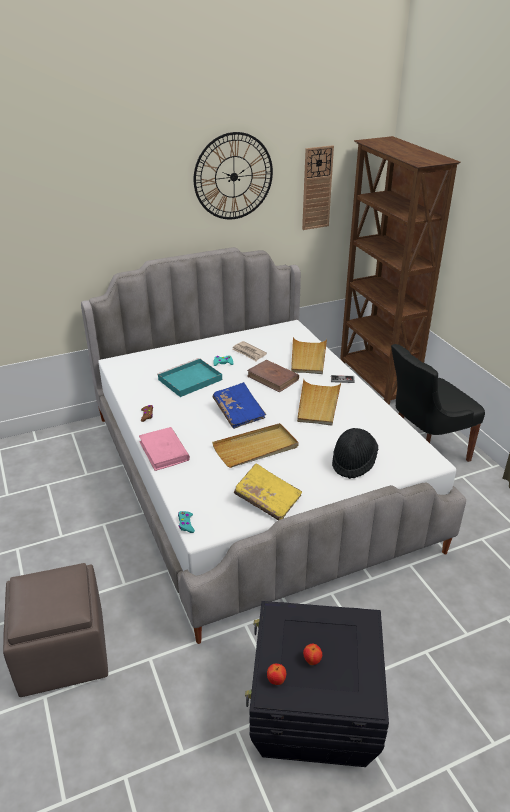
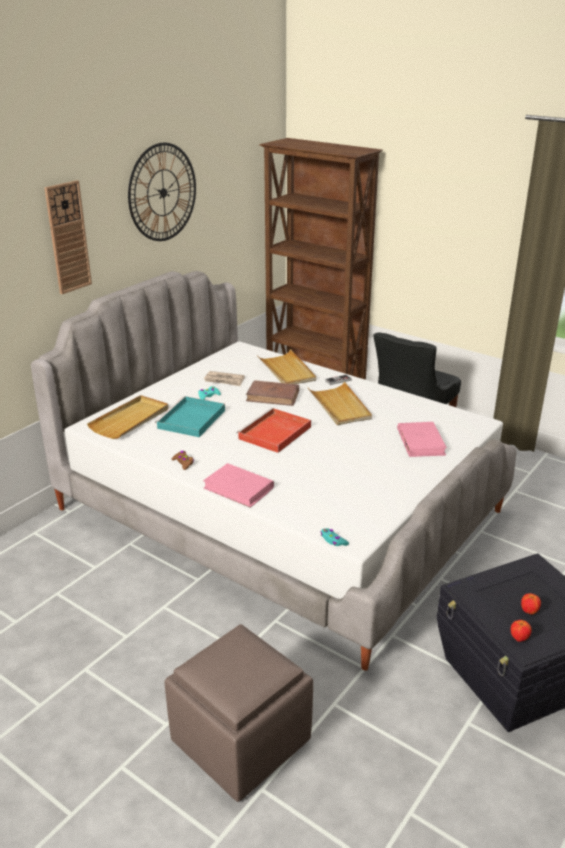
camera: 30 degrees left, 5 degrees down
beige tray [212,423,298,468] -> beige tray moved to [87,395,169,439]
blue book [213,382,266,429] -> red tray [236,408,311,453]
yellow book [234,463,302,520] -> none
wall clock [302,145,334,230] -> wall clock moved to [44,180,92,294]
black hat [332,428,378,479] -> pink book [397,422,447,457]

